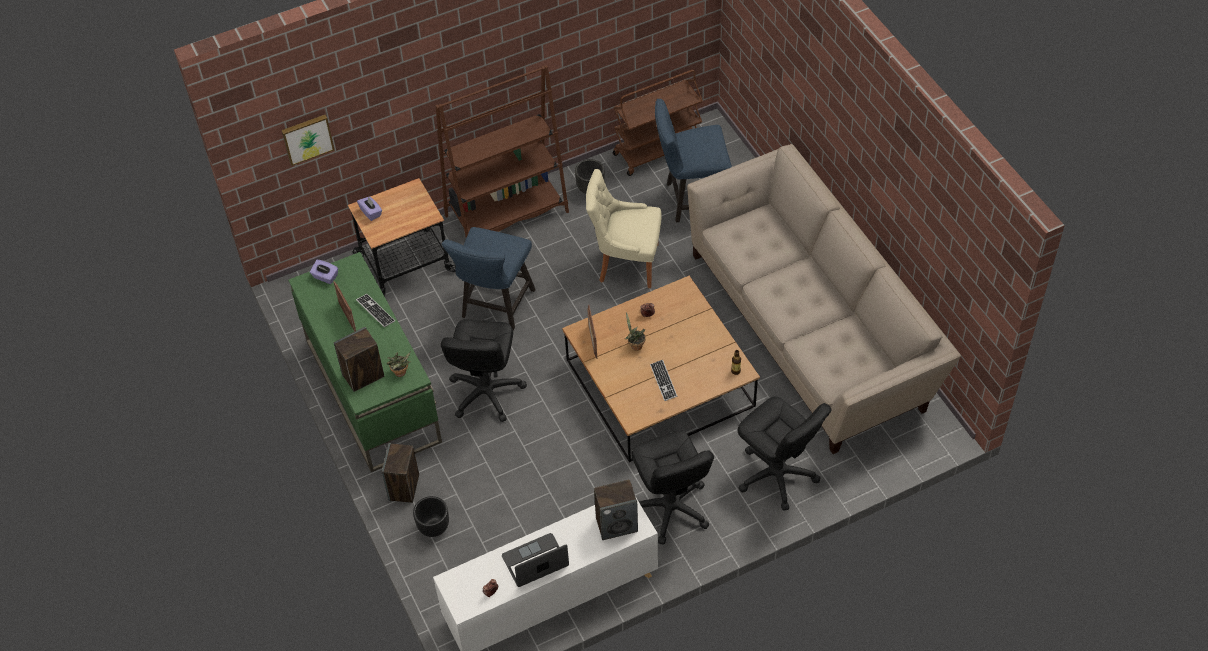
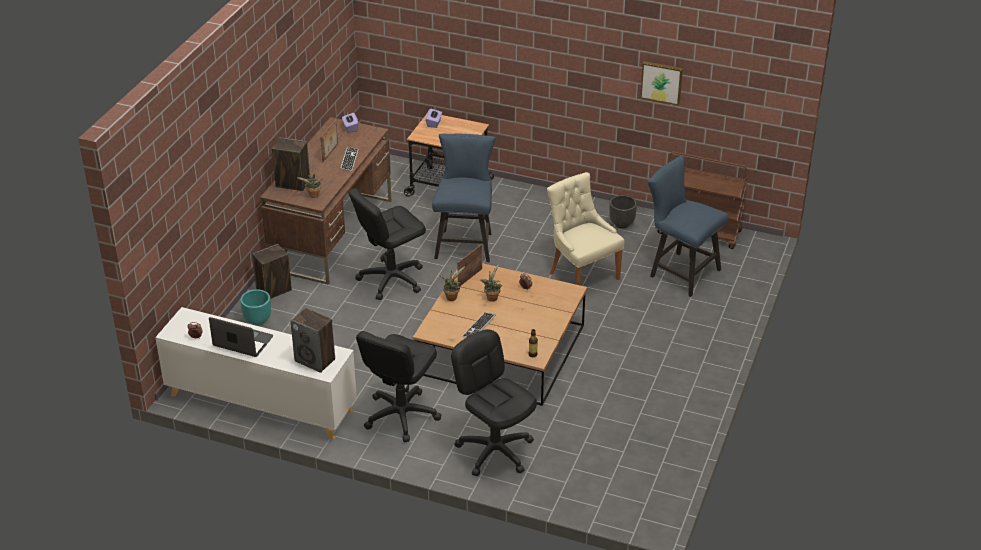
camera: 45 degrees right, 15 degrees down
picture [281,115,334,166] -> picture moved to [640,61,683,105]
green desk [288,252,442,472] -> brown desk [260,117,392,285]
black planter [413,496,449,537] -> turquoise planter [240,289,271,326]
brown bookcase [436,65,569,238] -> none
blue chair [442,227,536,330] -> blue chair turned 120 degrees clockwise [432,134,496,262]
beige sofa [687,144,961,454] -> none
black office chair [738,396,831,511] -> black office chair turned 135 degrees clockwise [451,329,537,477]
none -> potted plant [440,266,465,301]

